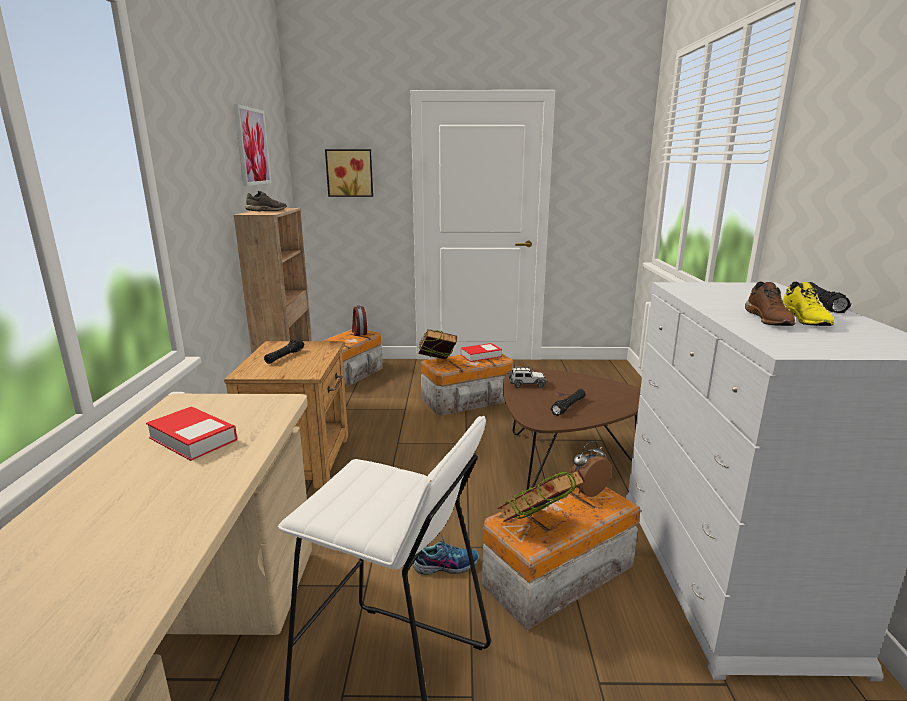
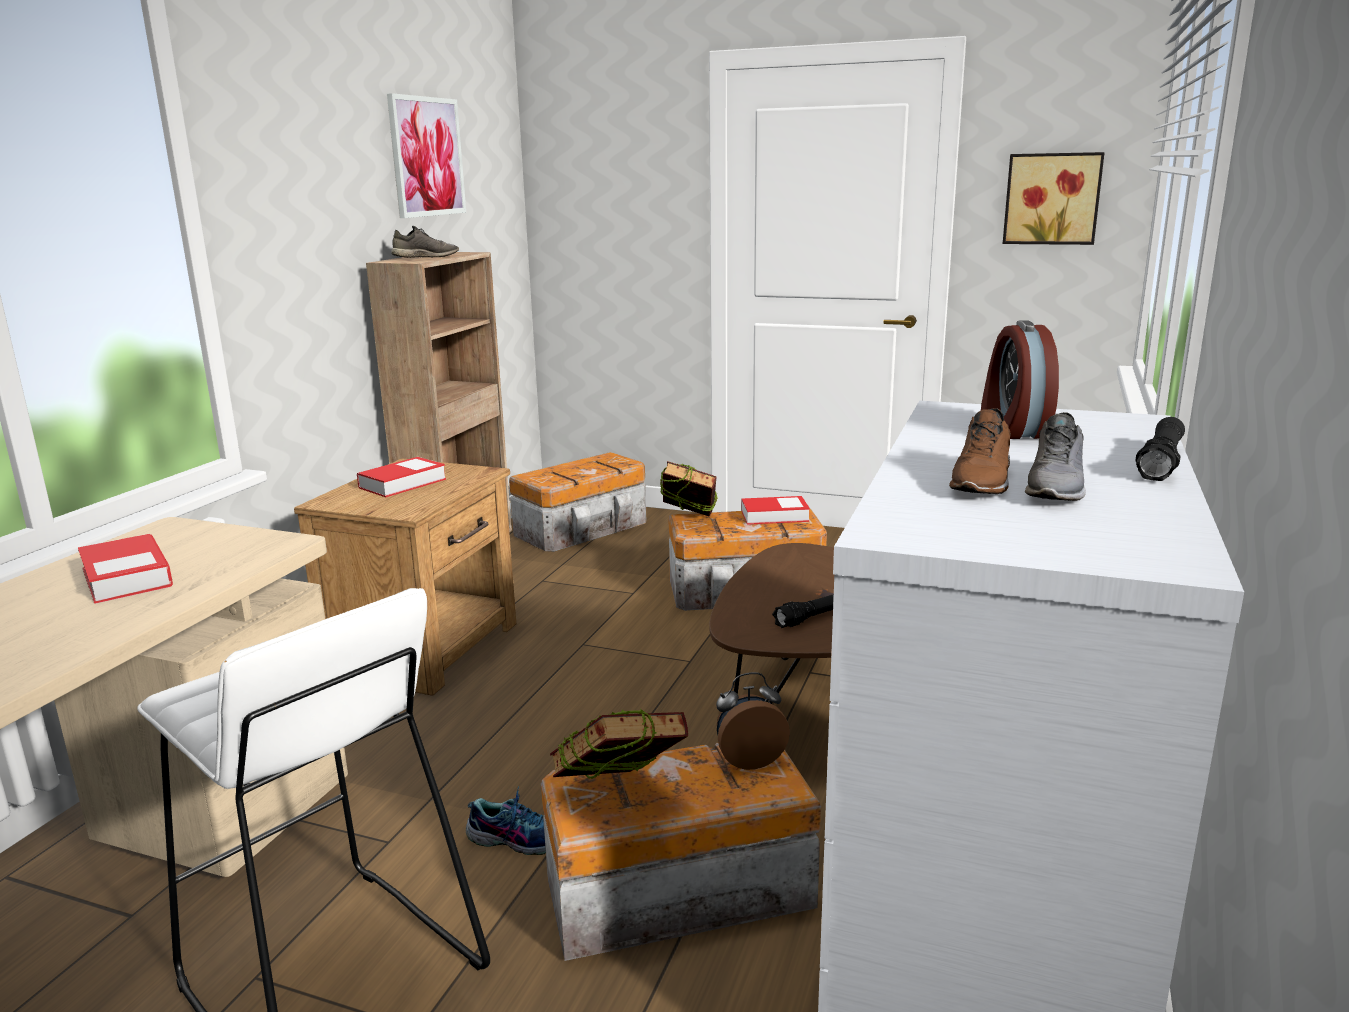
camera: 20 degrees right, 0 degrees up
black flashlight [264,339,305,364] -> book [357,457,446,497]
picture [325,149,373,197] -> picture moved to [1003,152,1105,245]
alarm clock [352,305,367,336] -> alarm clock moved to [981,320,1059,439]
toy car [509,367,547,388] -> none
yellow shoe [782,282,834,326] -> grey shoe [1025,412,1086,501]

